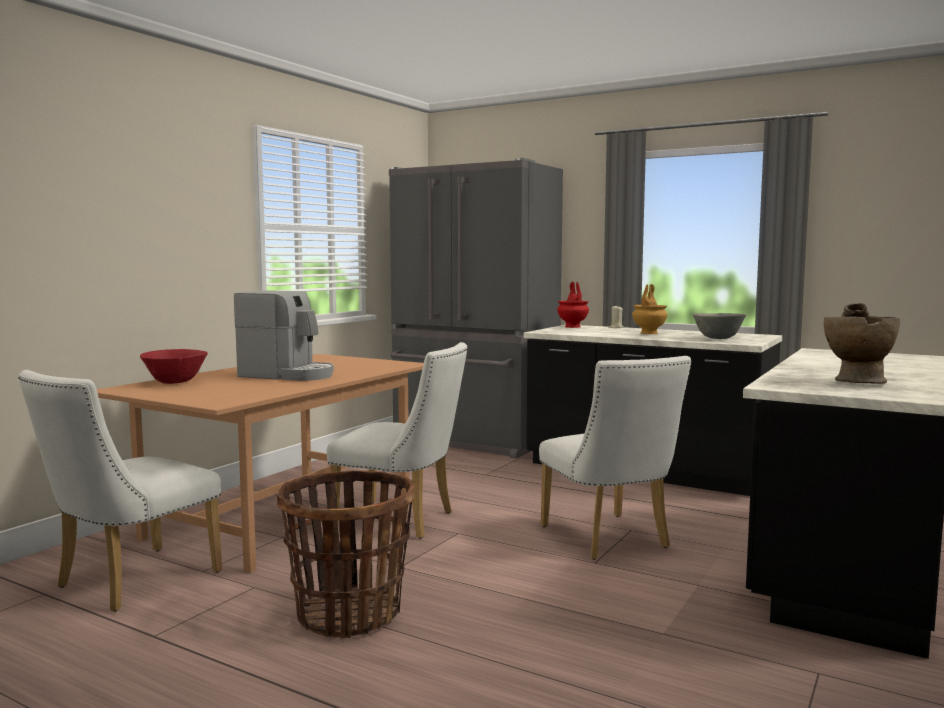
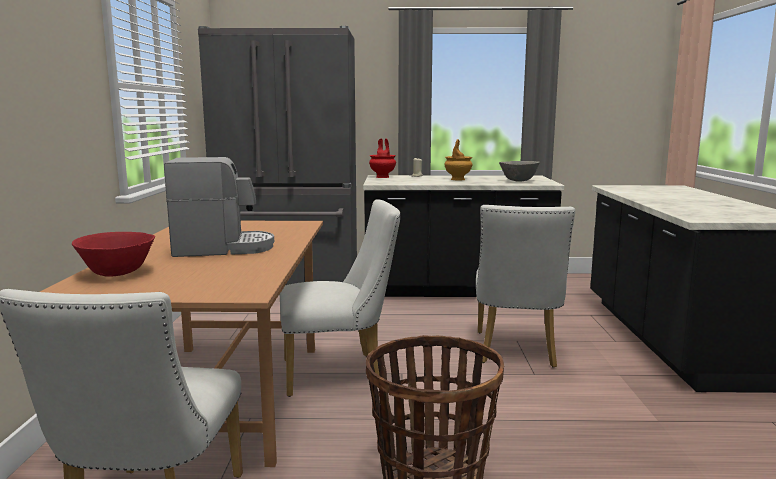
camera: 30 degrees left, 5 degrees up
white chair [539,356,691,560] -> white chair turned 60 degrees clockwise [476,205,575,368]
beige vase [824,303,900,384] -> none

